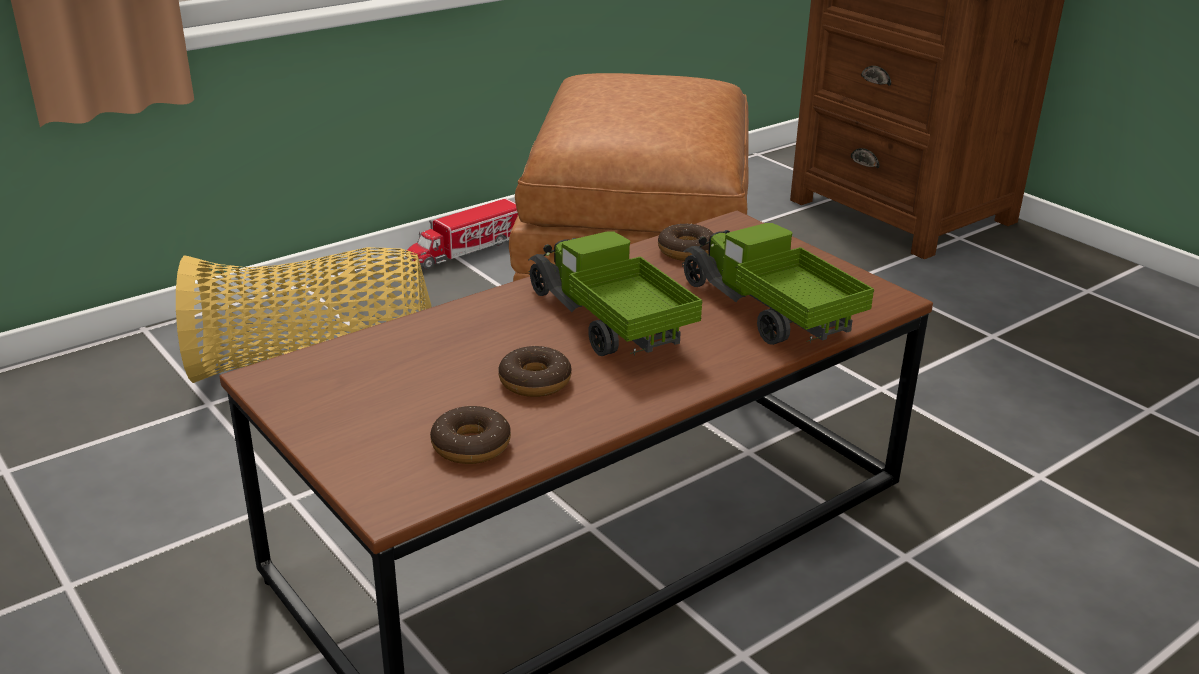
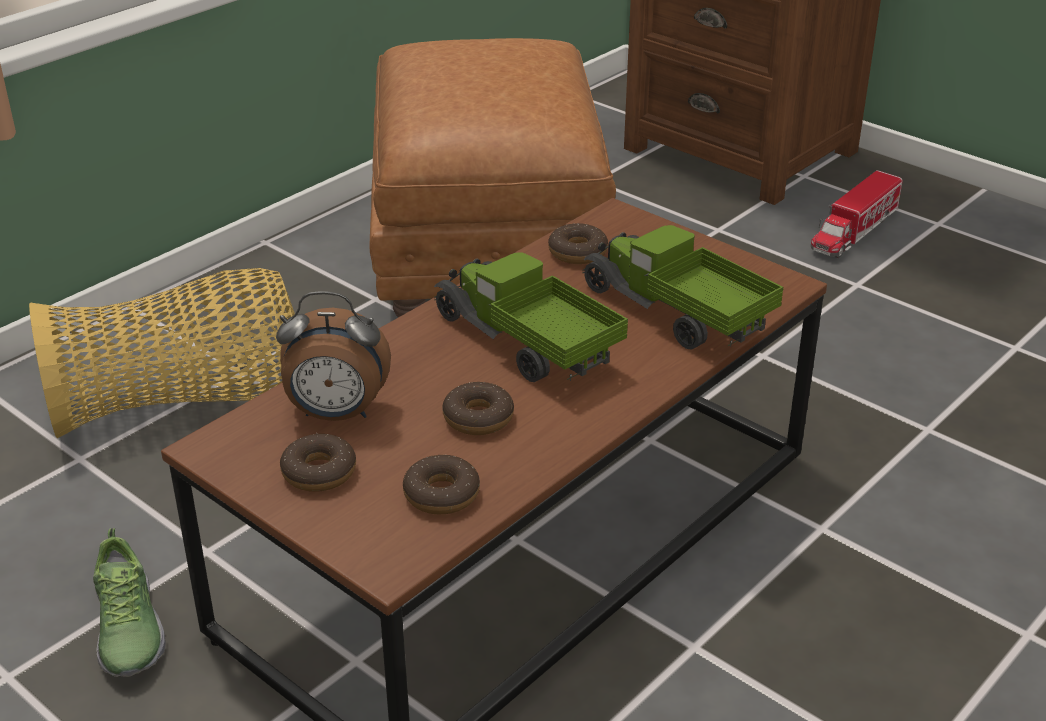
camera: 10 degrees left, 5 degrees up
toy truck [406,198,518,269] -> toy truck moved to [811,170,903,258]
none -> shoe [93,528,166,677]
none -> alarm clock [276,291,391,421]
none -> donut [280,433,356,492]

